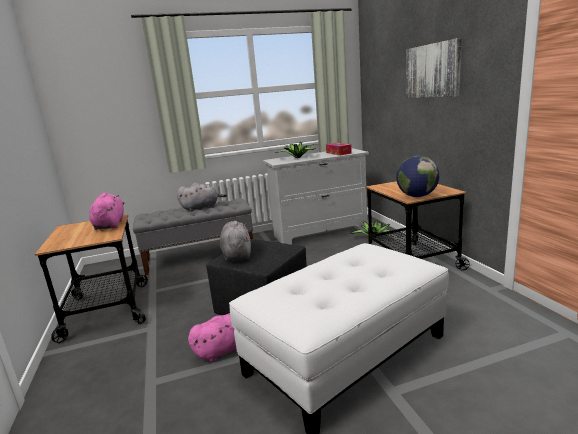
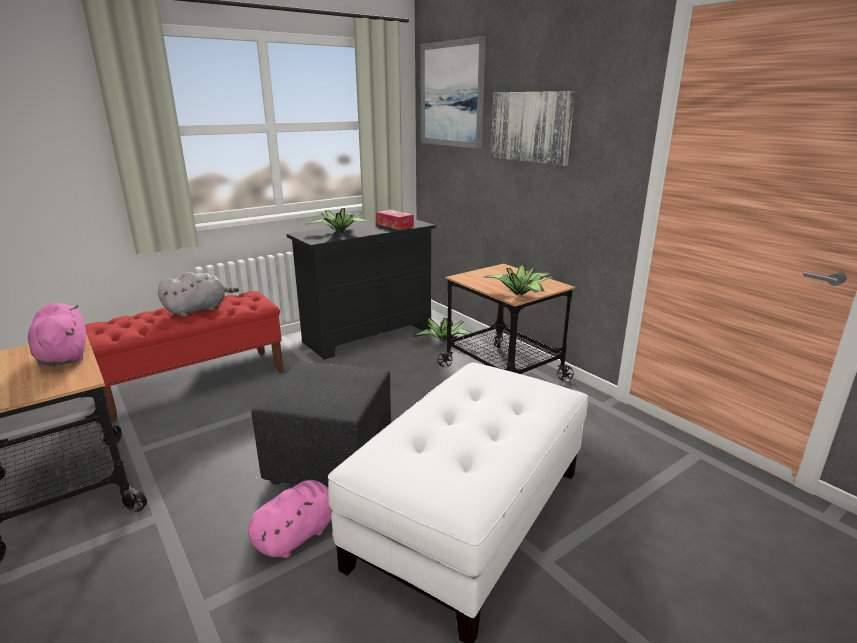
camera: 20 degrees left, 5 degrees up
grey bench [133,198,253,275] -> red bench [85,291,284,423]
grey plush toy [220,221,251,262] -> none
white dresser [263,148,369,245] -> black dresser [286,219,436,360]
globe [396,156,439,197] -> potted plant [483,265,552,295]
none -> picture [421,36,486,149]

